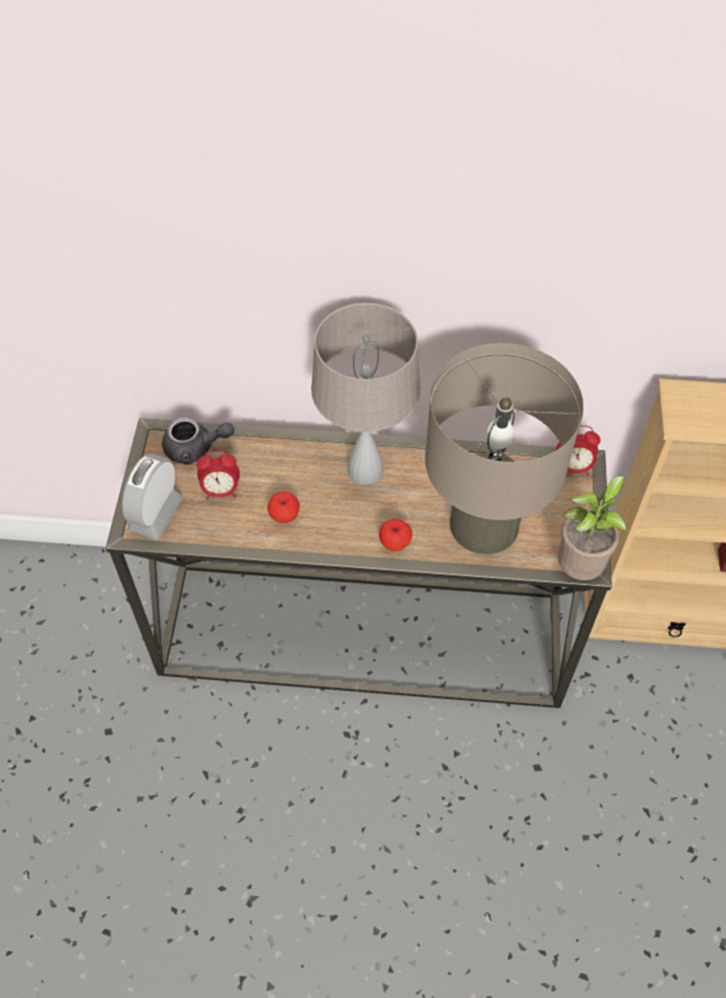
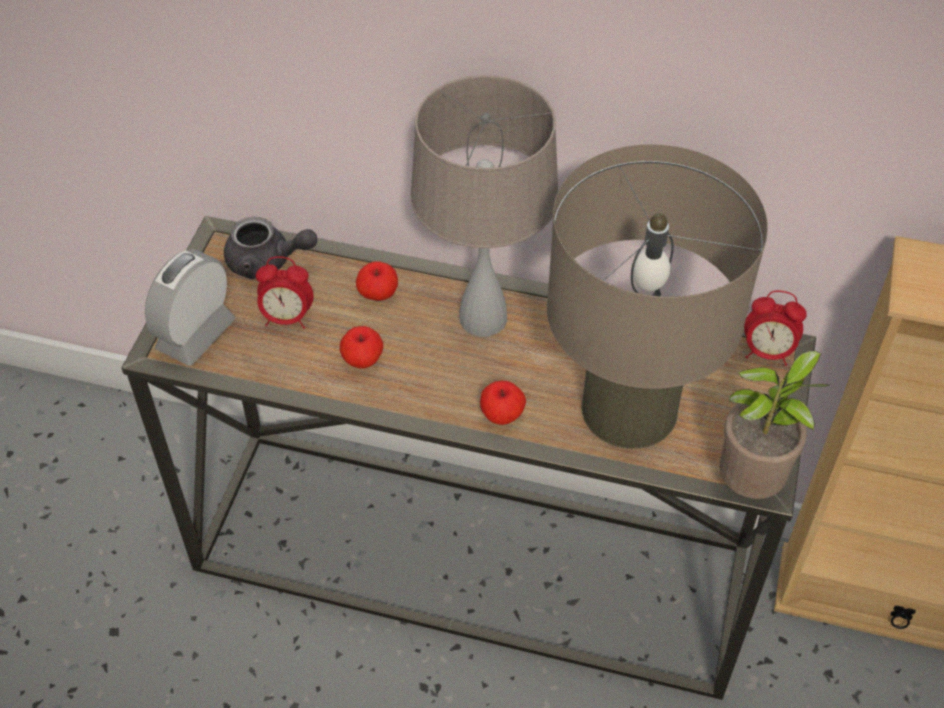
camera: 10 degrees right, 5 degrees down
none -> apple [356,261,398,301]

